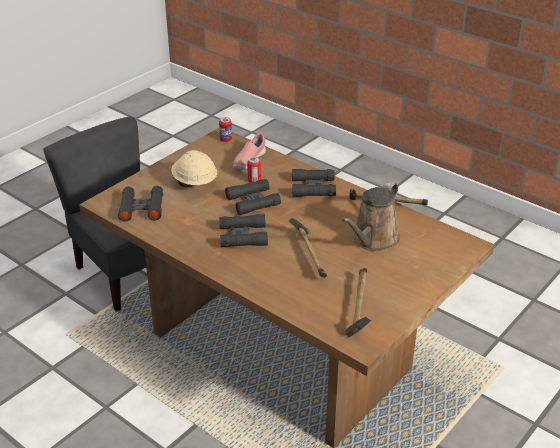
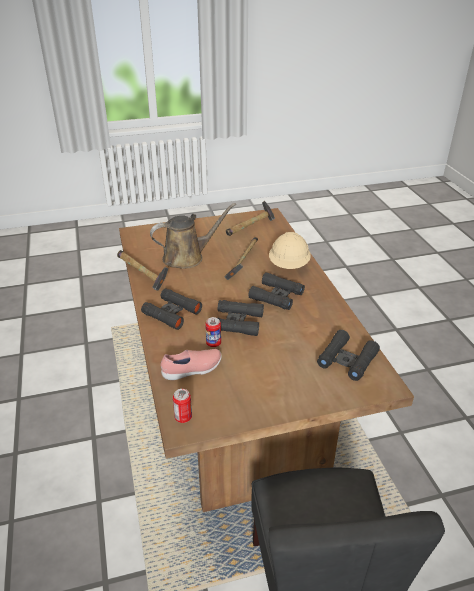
camera: 145 degrees left, 0 degrees up
beige hard hat [171,150,217,187] -> beige hard hat moved to [269,232,311,269]

